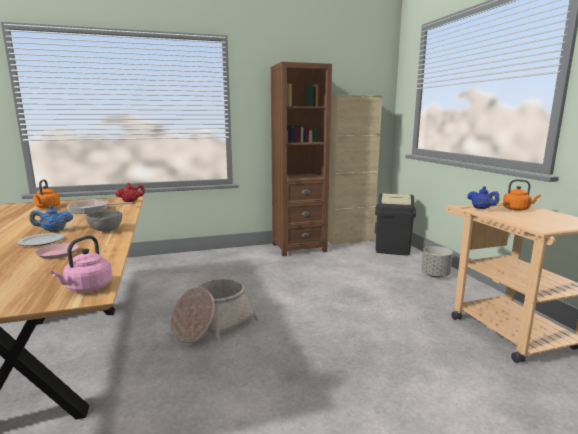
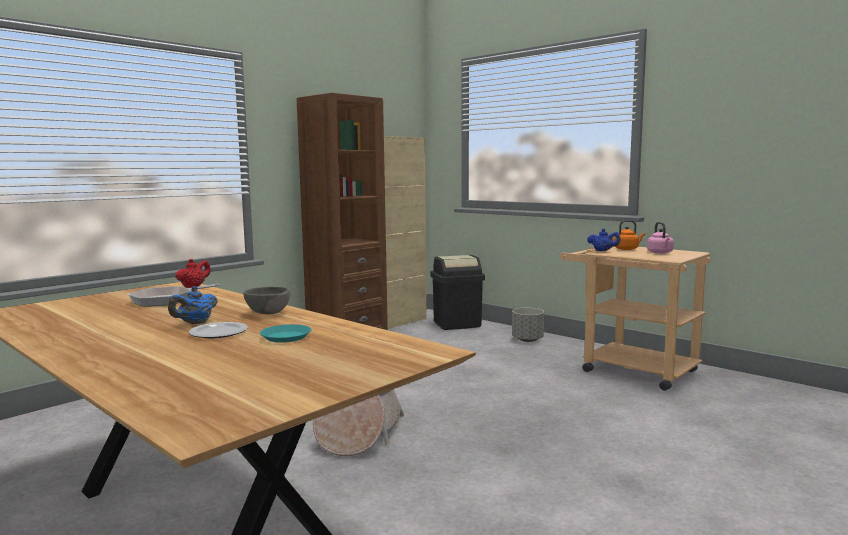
camera: 30 degrees left, 5 degrees down
orange kettle [33,180,60,208] -> none
pink plate [35,243,79,259] -> turquoise plate [260,324,311,343]
pink kettle [51,236,112,292] -> pink kettle moved to [647,222,674,254]

